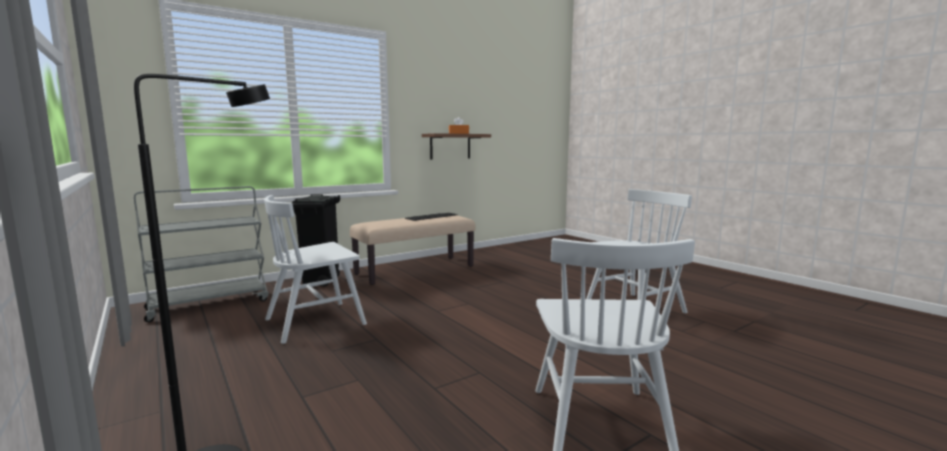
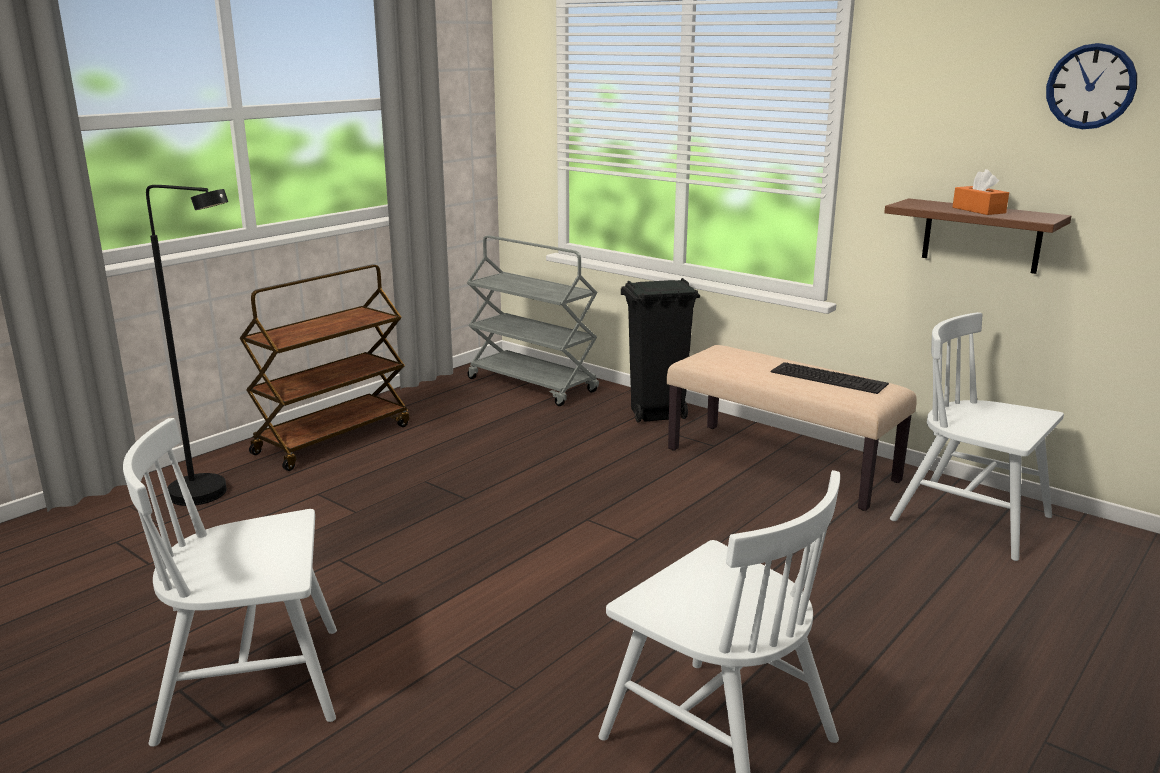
camera: 75 degrees right, 10 degrees up
white chair [264,195,367,344] -> white chair moved to [890,312,1064,561]
none -> brown cart [240,264,410,471]
none -> wall clock [1046,43,1137,129]

